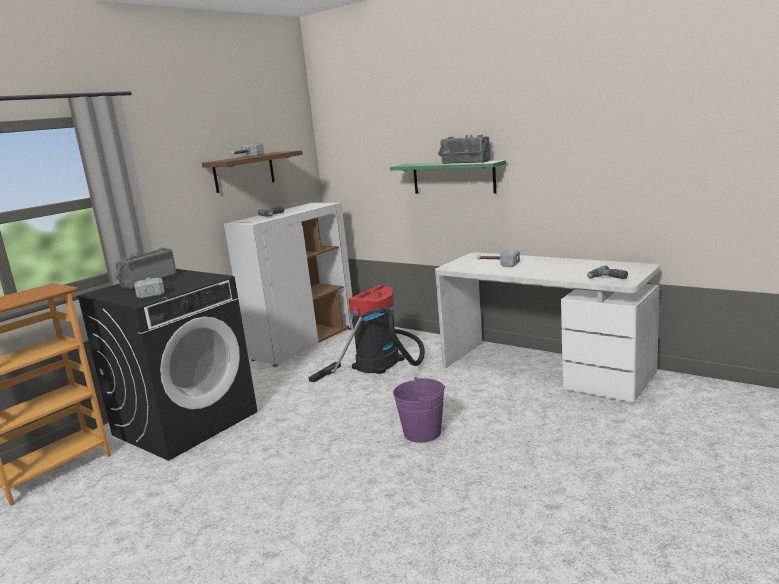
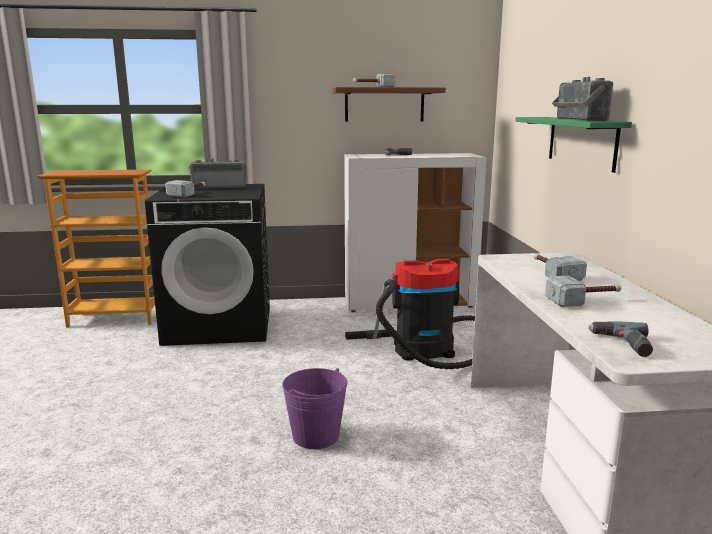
camera: 45 degrees right, 0 degrees up
none -> hammer [545,276,622,307]

